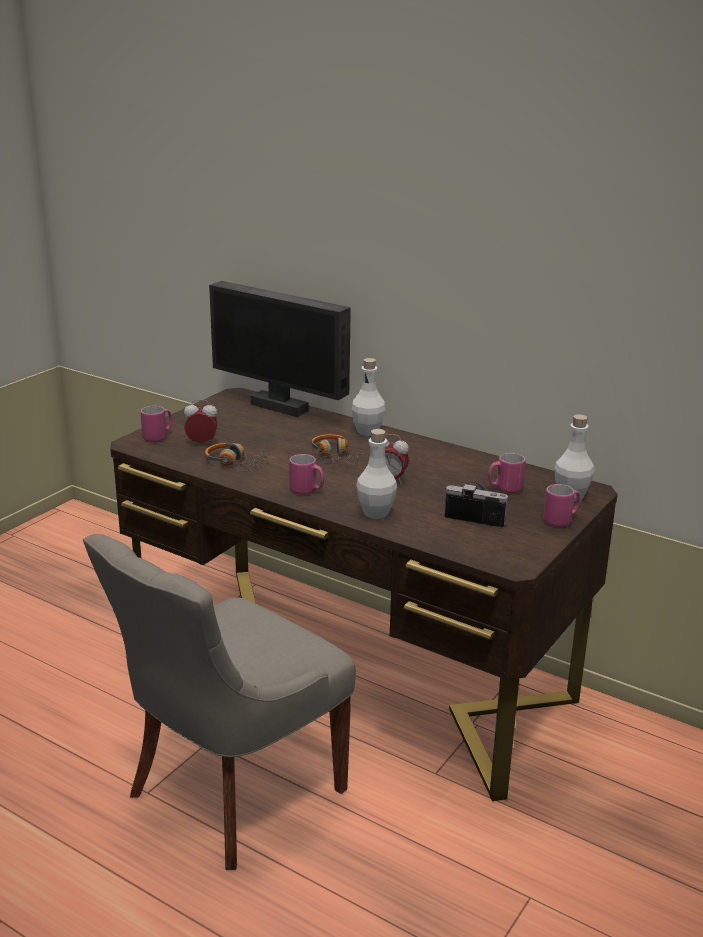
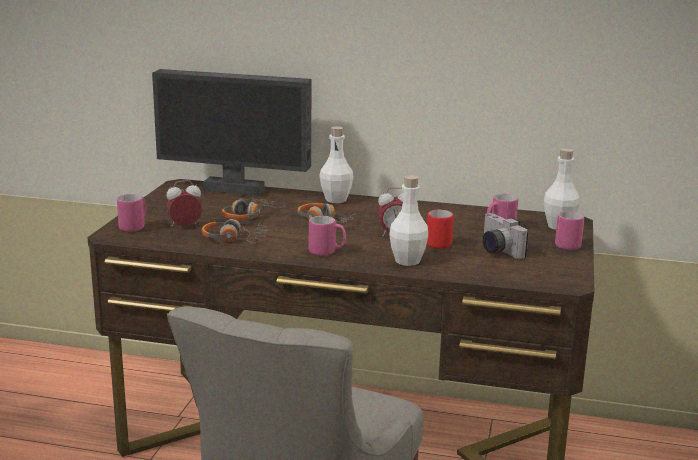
camera: 20 degrees left, 5 degrees down
camera [445,482,509,527] -> camera turned 120 degrees counterclockwise [483,213,529,259]
none -> headphones [222,198,285,220]
none -> red mug [427,210,454,249]

